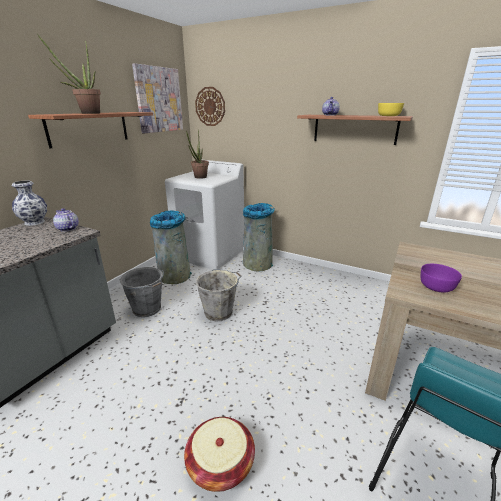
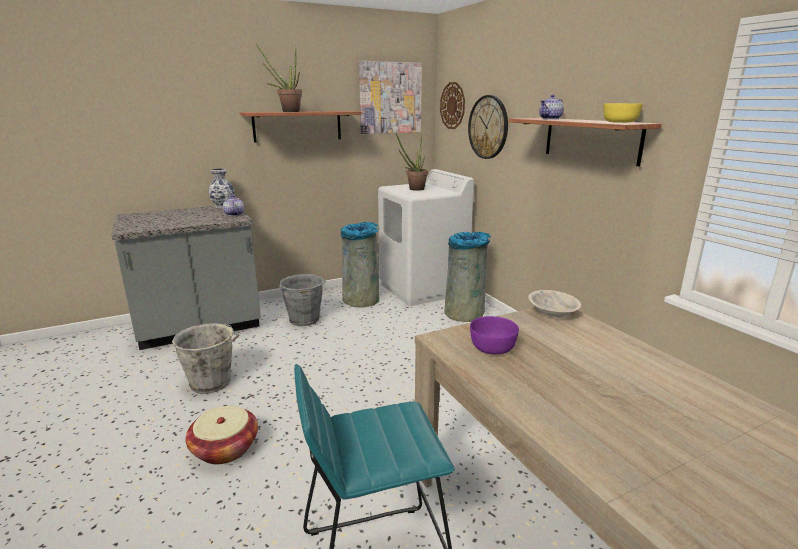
camera: 35 degrees right, 5 degrees down
grey bucket [196,269,241,322] -> grey bucket moved to [172,323,239,394]
none -> wall clock [468,95,508,159]
none -> beige bowl [528,290,581,318]

